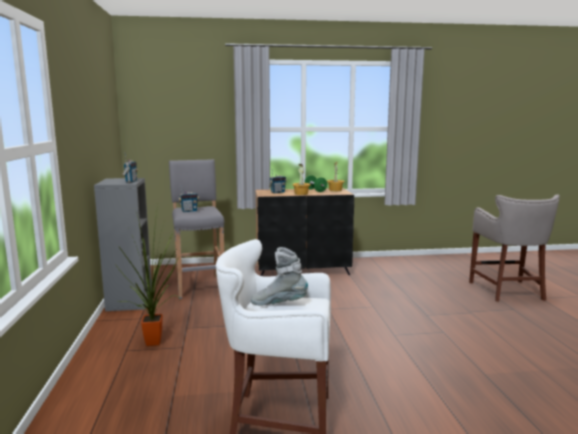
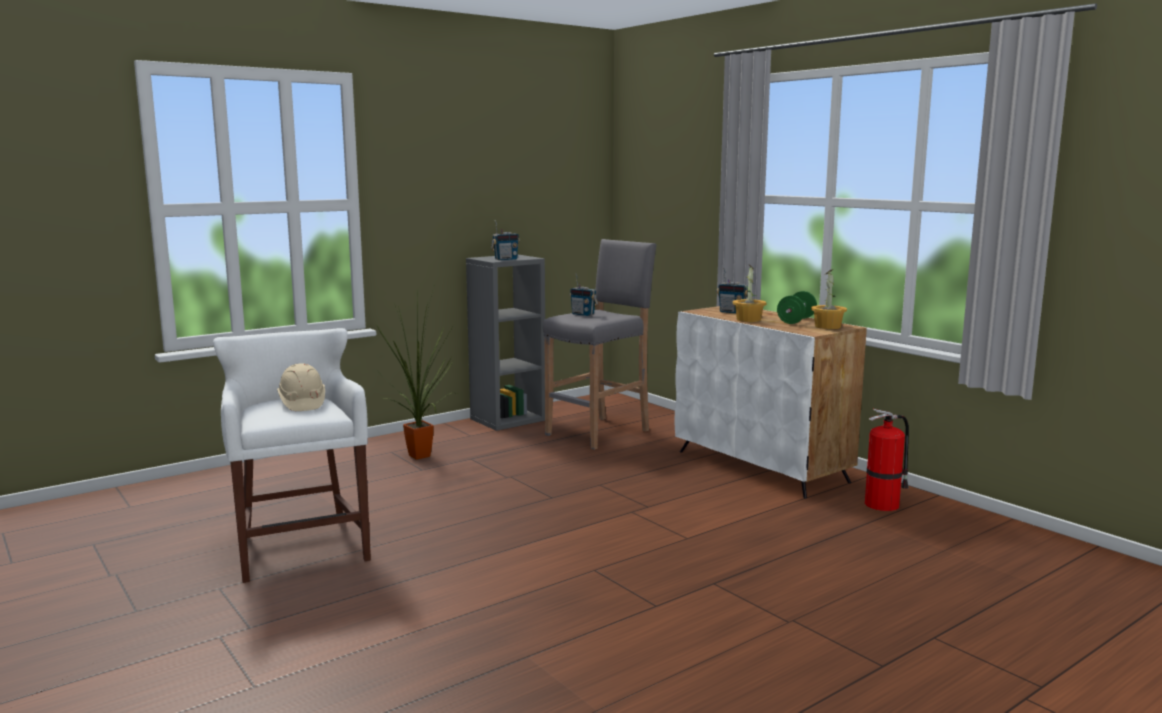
camera: 60 degrees right, 0 degrees up
grey boot [251,247,308,305] -> beige hard hat [277,363,325,411]
black cabinet [255,188,354,276] -> white cabinet [674,306,867,499]
grey stool [469,194,560,302] -> none
none -> fire extinguisher [865,409,909,511]

